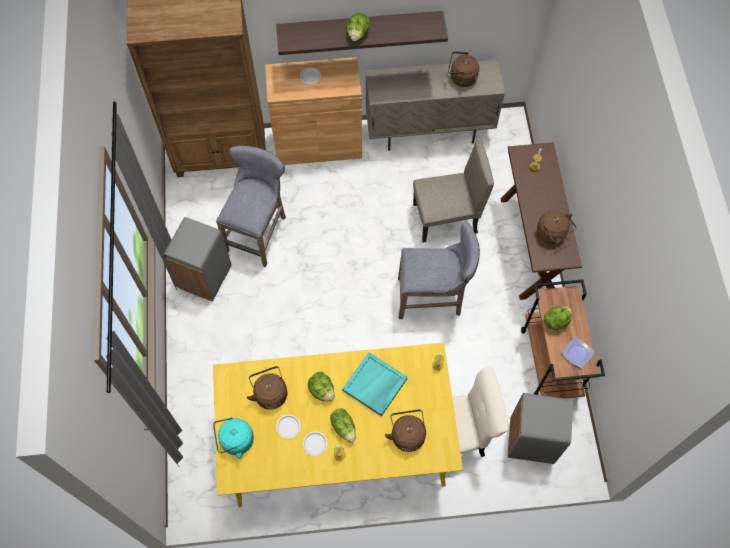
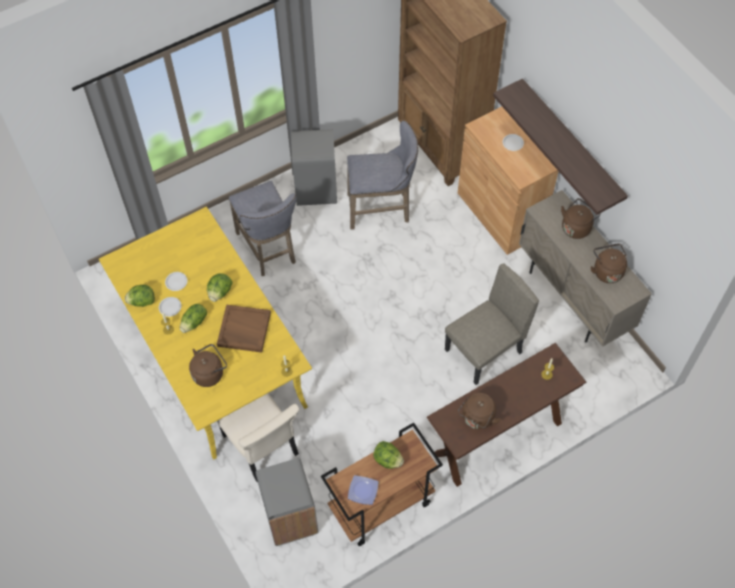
camera: 65 degrees right, 5 degrees down
turquoise kettle [213,418,254,459] -> none
brown kettle [247,366,287,410] -> brown kettle moved to [561,198,601,239]
turquoise tray [342,352,408,416] -> brown tray [217,305,271,353]
lettuce [346,13,370,41] -> lettuce moved to [125,285,155,307]
grey stool [398,222,480,319] -> grey stool moved to [229,181,297,276]
beige chair [413,141,494,243] -> beige chair turned 90 degrees counterclockwise [445,263,539,385]

